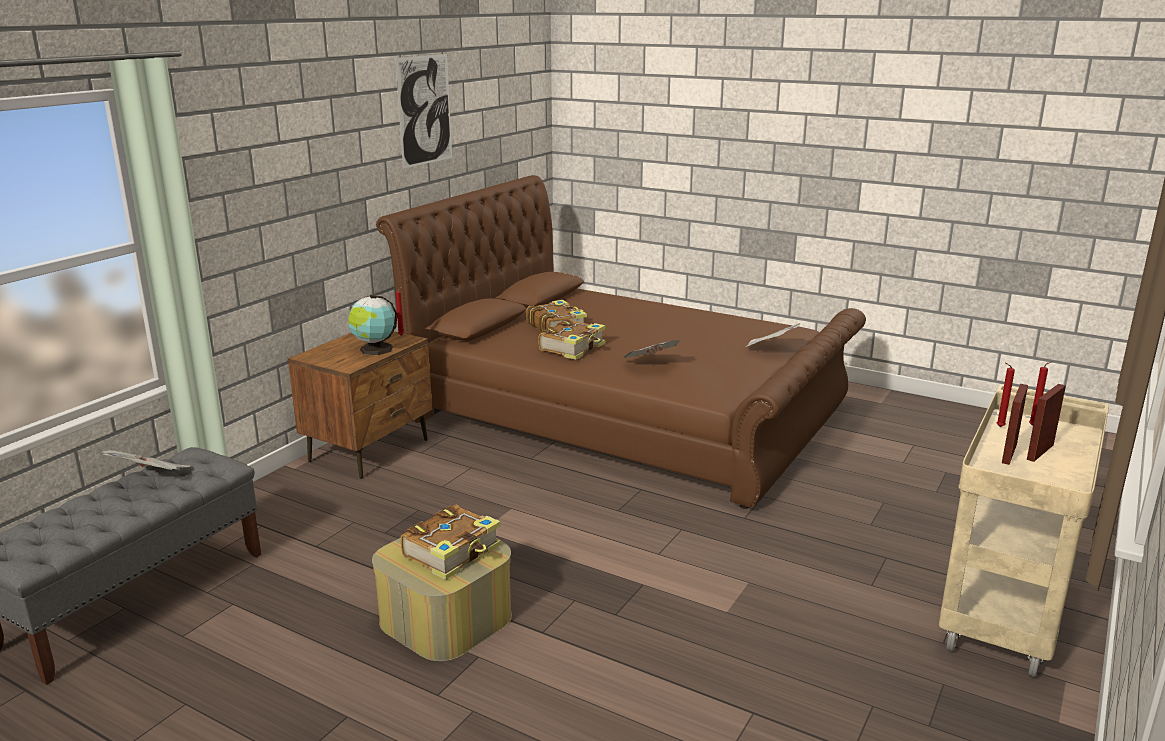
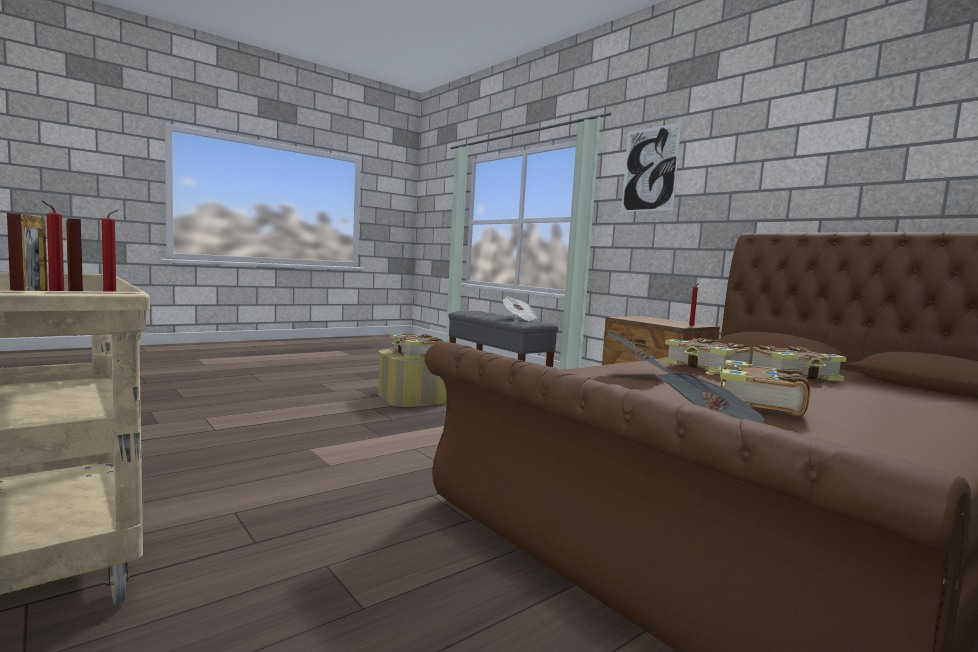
camera: 110 degrees right, 15 degrees down
globe [348,295,397,355] -> none
picture [395,54,452,169] -> picture moved to [621,123,681,212]
none -> book [706,360,810,416]

